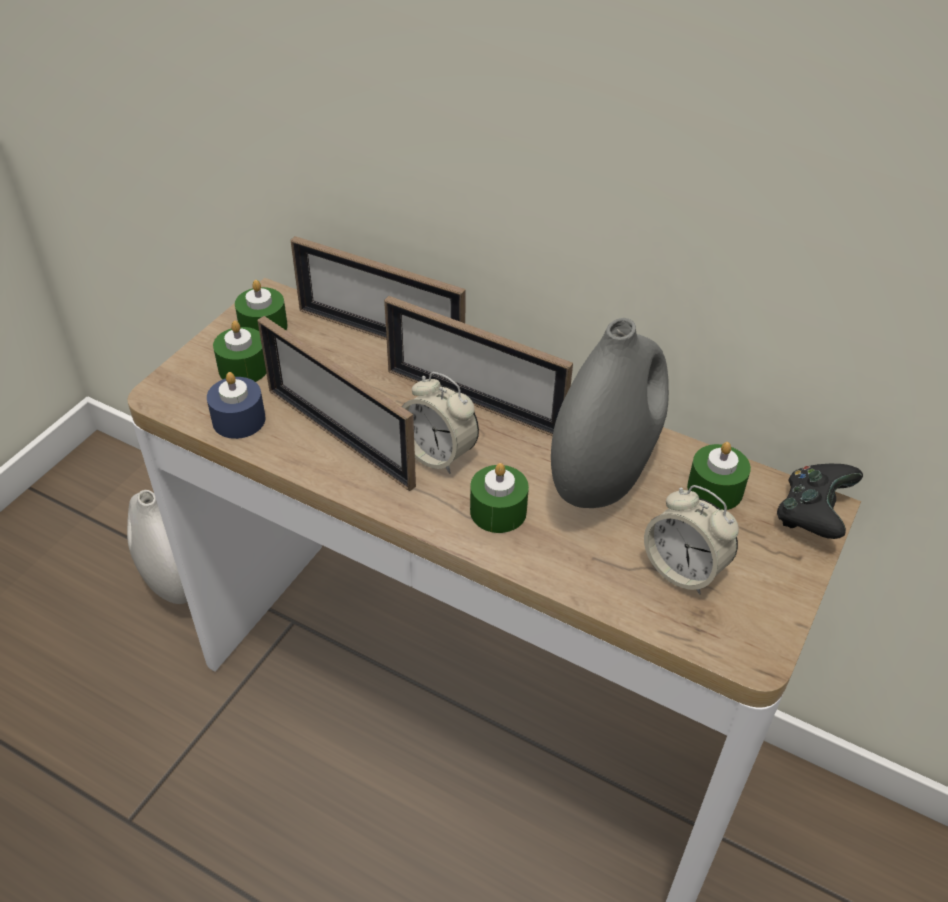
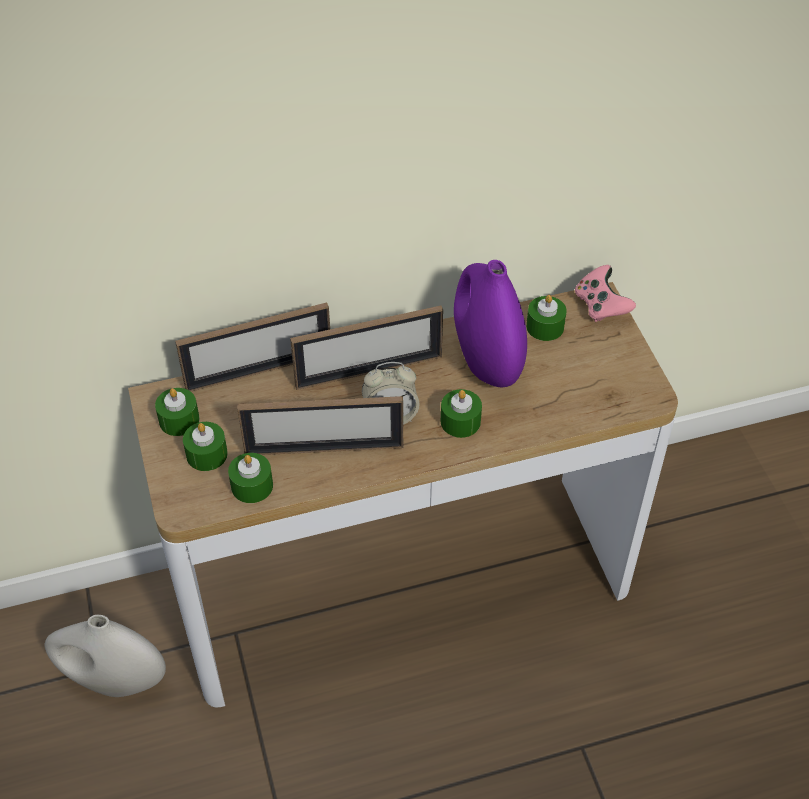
camera: 45 degrees left, 5 degrees up
blue candle [207,372,266,439] -> green candle [228,453,273,503]
grey vase [551,318,669,508] -> purple vase [454,260,527,387]
alarm clock [644,485,739,595] -> none
black game controller [777,464,863,539] -> pink game controller [575,265,636,322]

